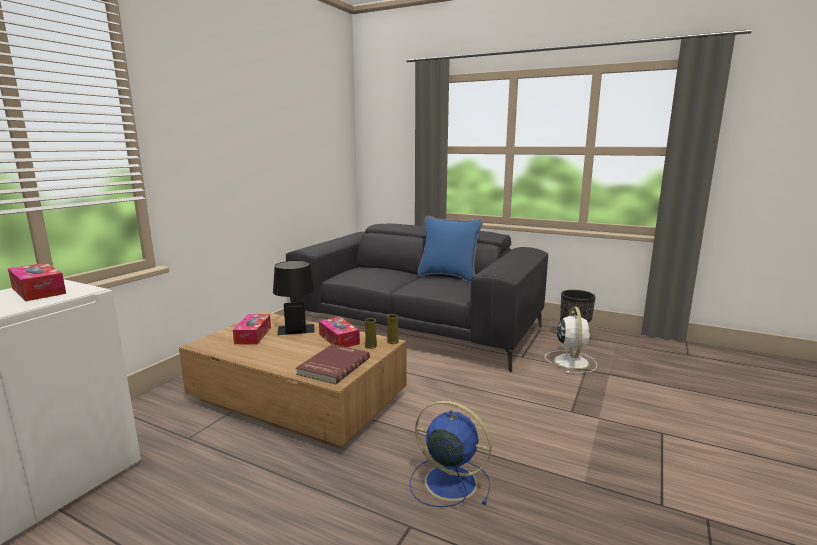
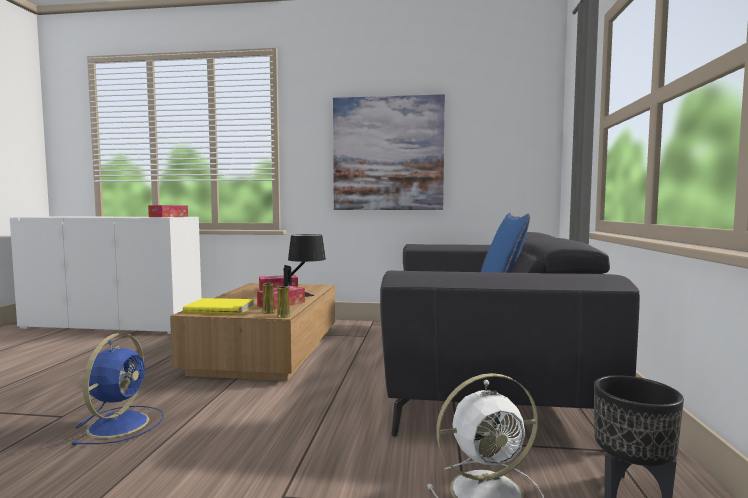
camera: 70 degrees right, 10 degrees down
red book [296,344,370,385] -> yellow book [183,298,254,315]
none -> picture [333,94,445,210]

